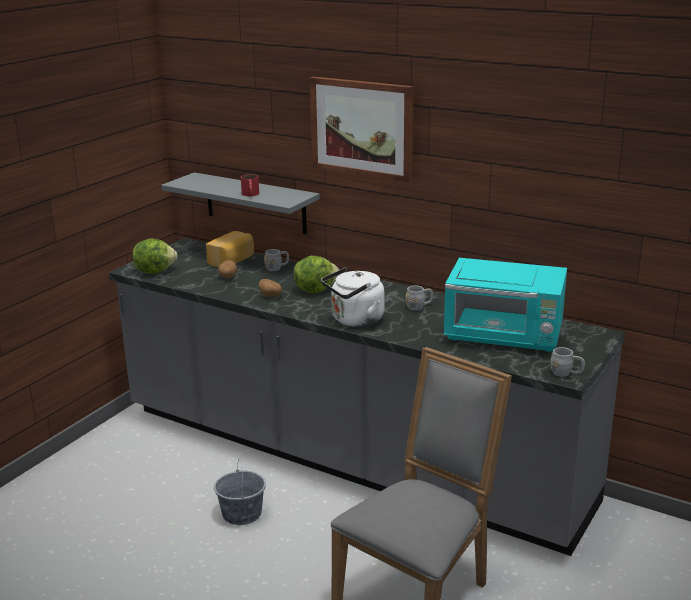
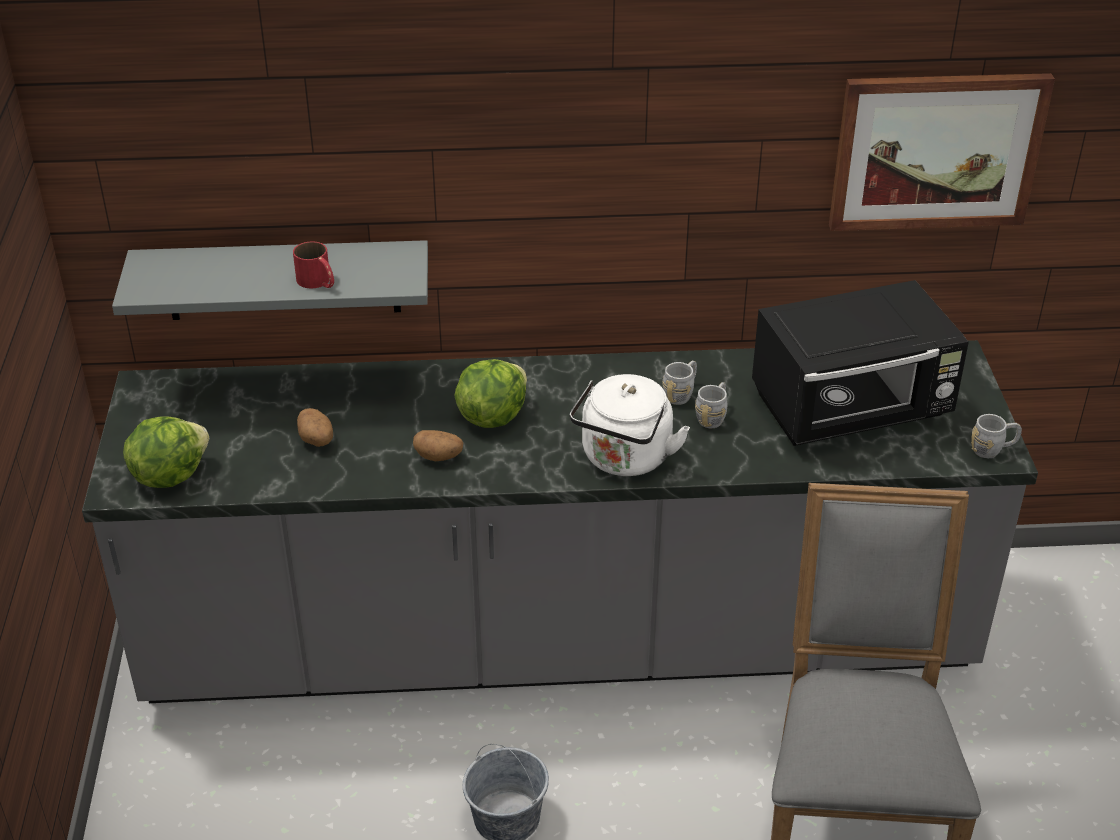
camera: 35 degrees left, 15 degrees up
bread [206,231,254,267] -> none
grey mug [264,249,289,271] -> grey mug moved to [695,382,728,428]
picture [310,77,414,183] -> picture moved to [829,73,1055,231]
turquoise microwave [444,258,567,352] -> black microwave [752,280,969,446]

